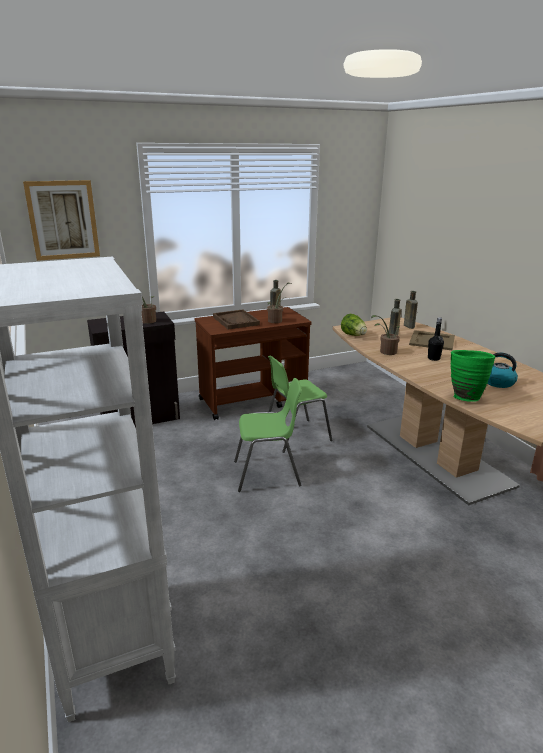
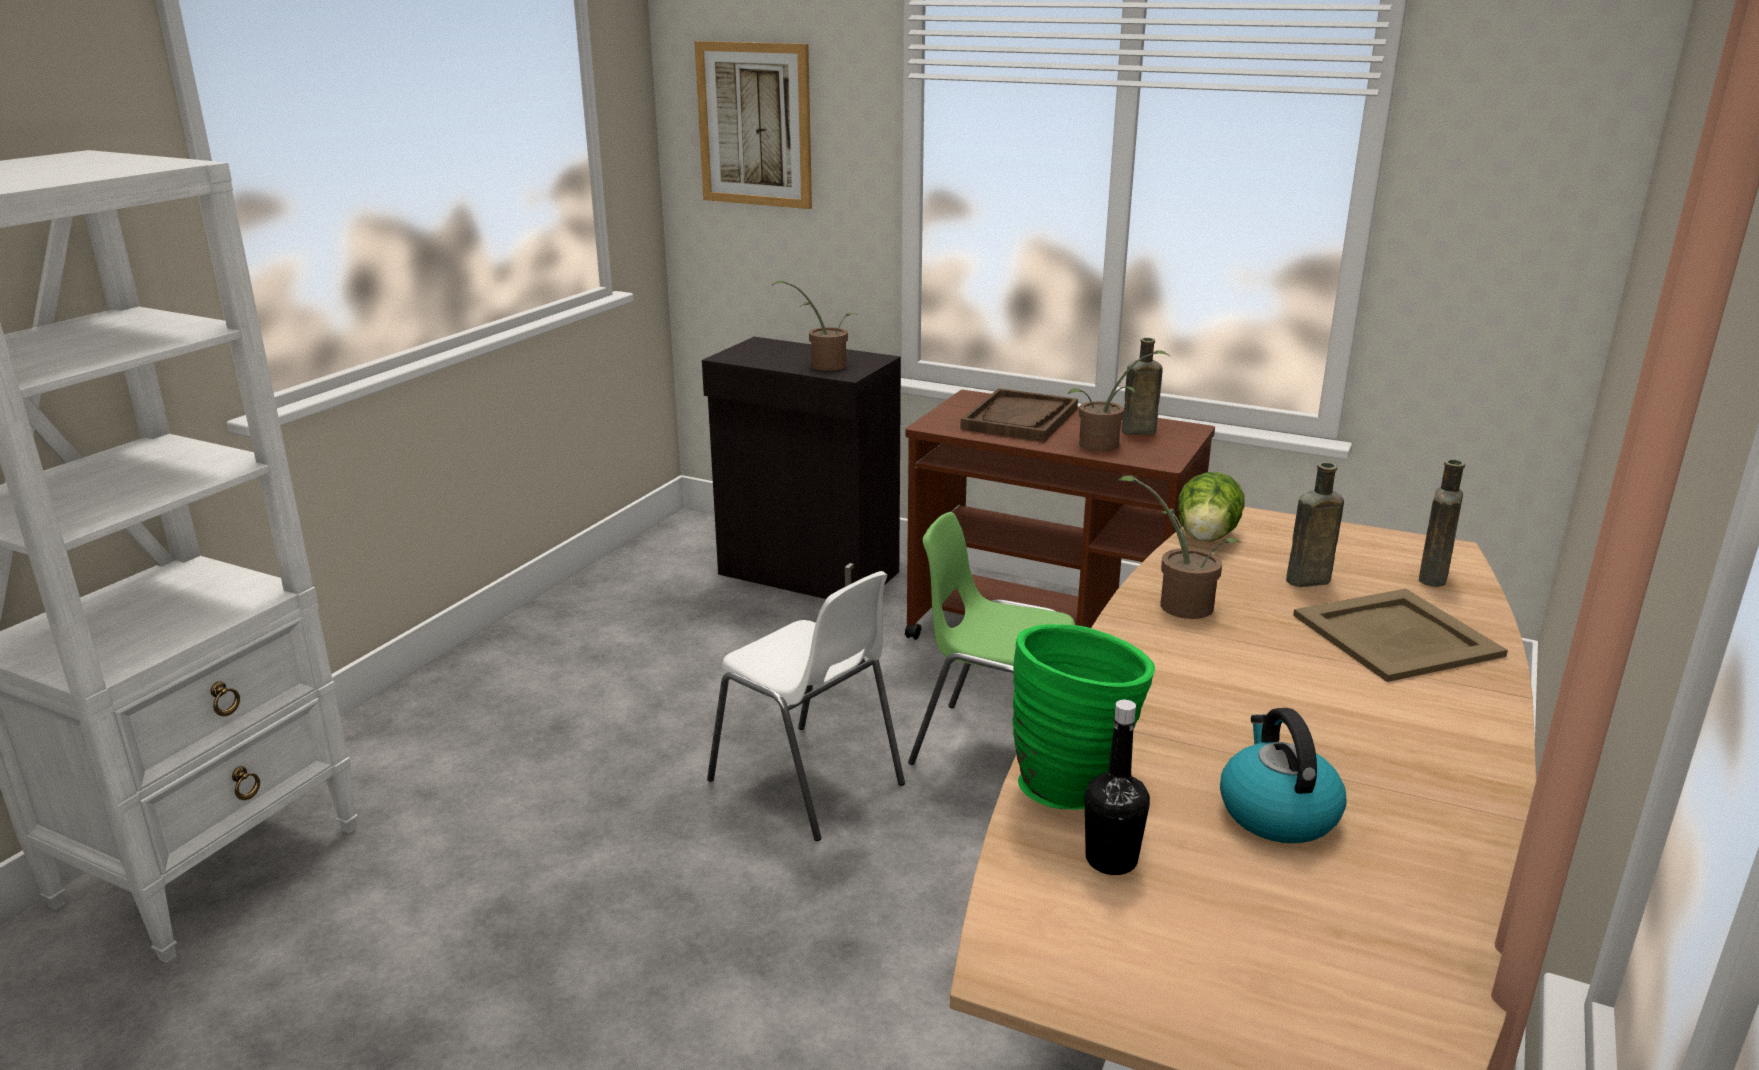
camera: 50 degrees right, 0 degrees up
green chair [234,378,302,492] -> white chair [707,571,905,841]
black bottle [428,317,444,361] -> black bottle moved to [1085,700,1150,875]

